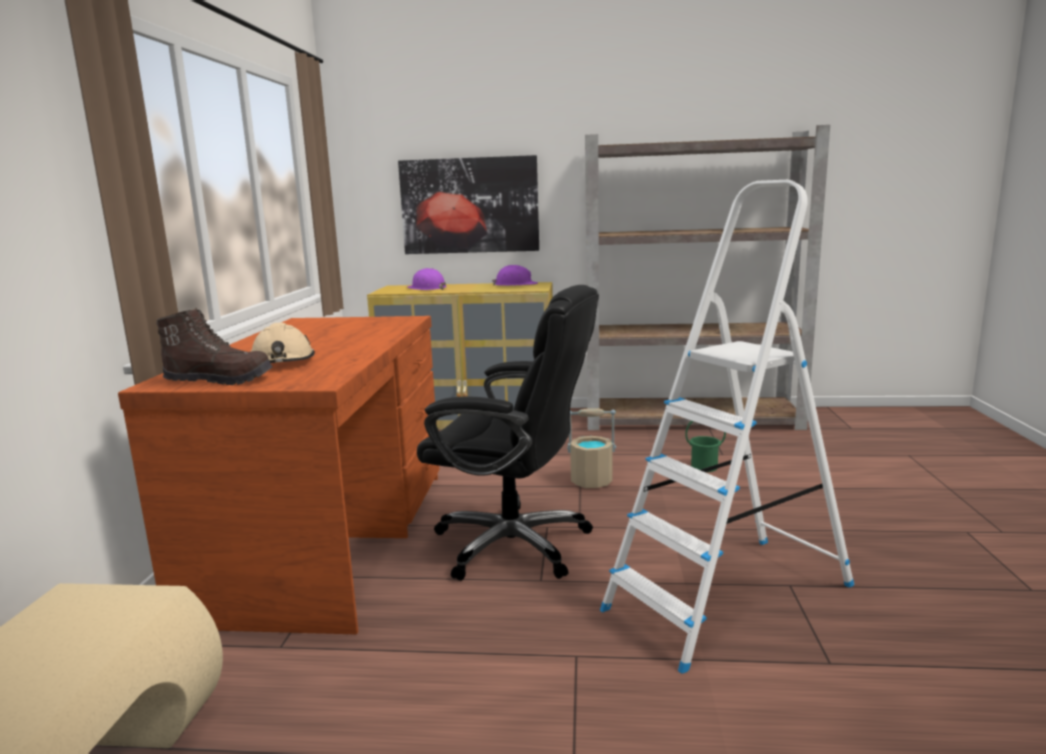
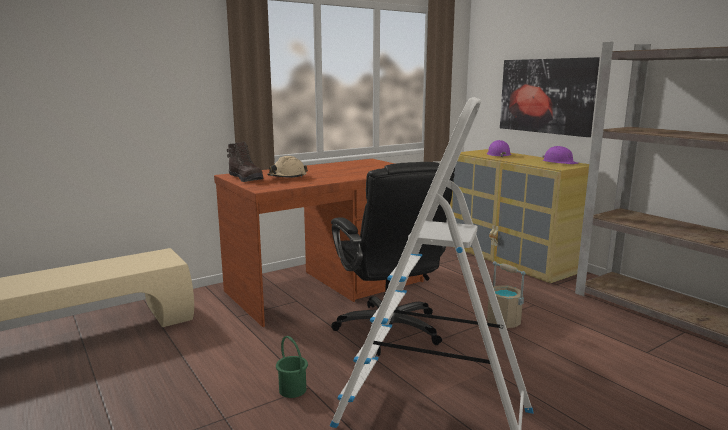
camera: 50 degrees right, 0 degrees up
green bucket [685,421,726,472] -> green bucket moved to [276,336,308,398]

